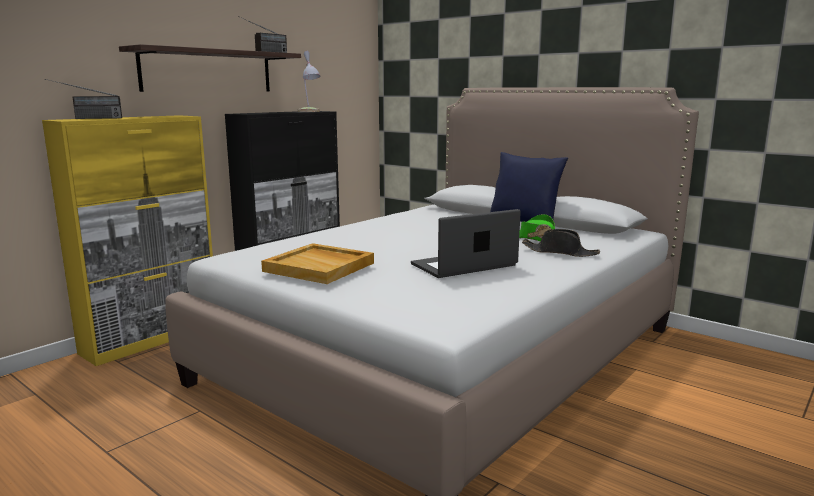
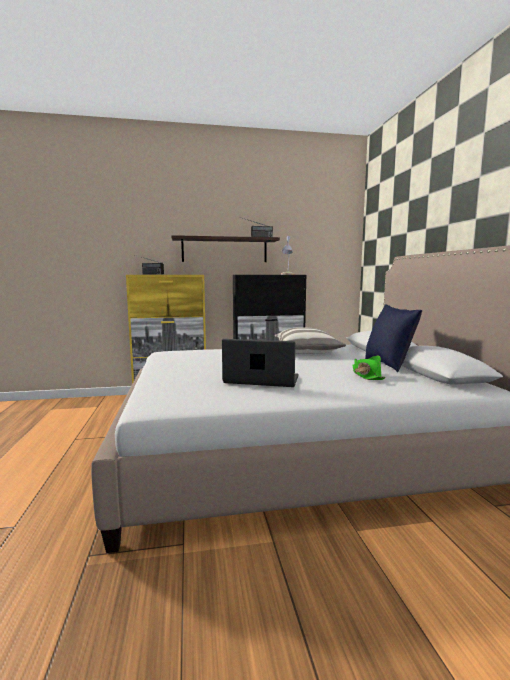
camera: 40 degrees right, 5 degrees down
beige tray [261,243,374,284] -> none
black hat [522,229,600,257] -> none
none -> pillow [275,328,346,354]

